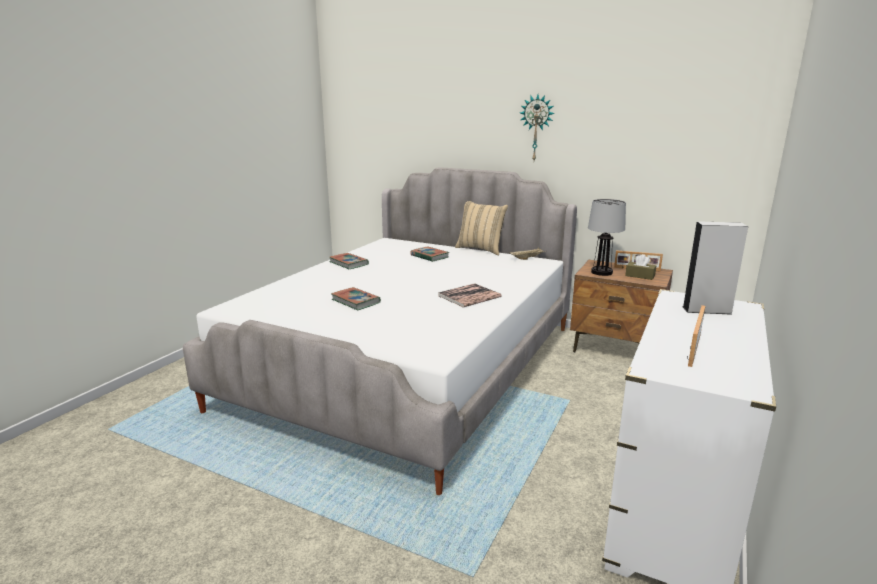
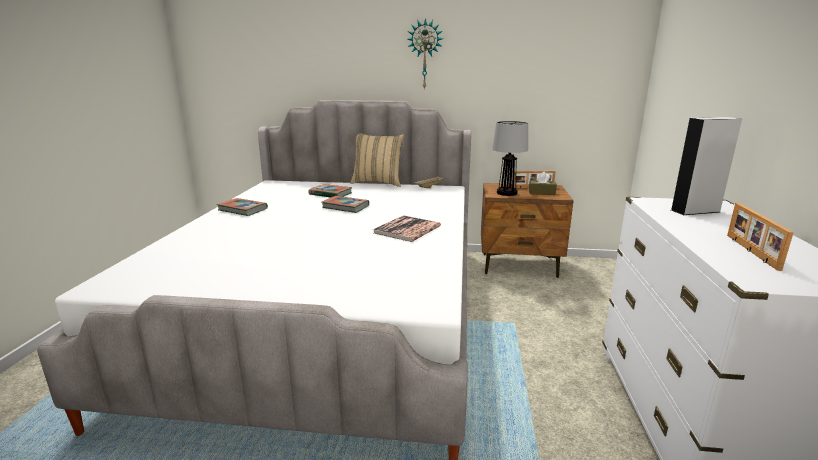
camera: 20 degrees left, 0 degrees up
book [331,287,381,310] -> book moved to [322,196,369,213]

